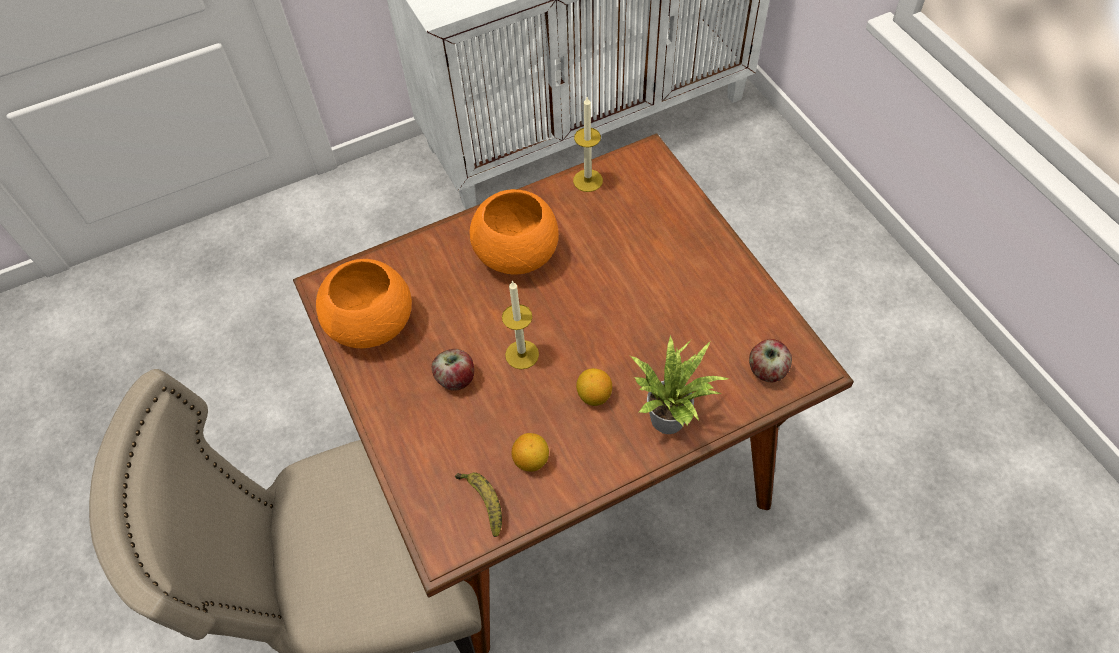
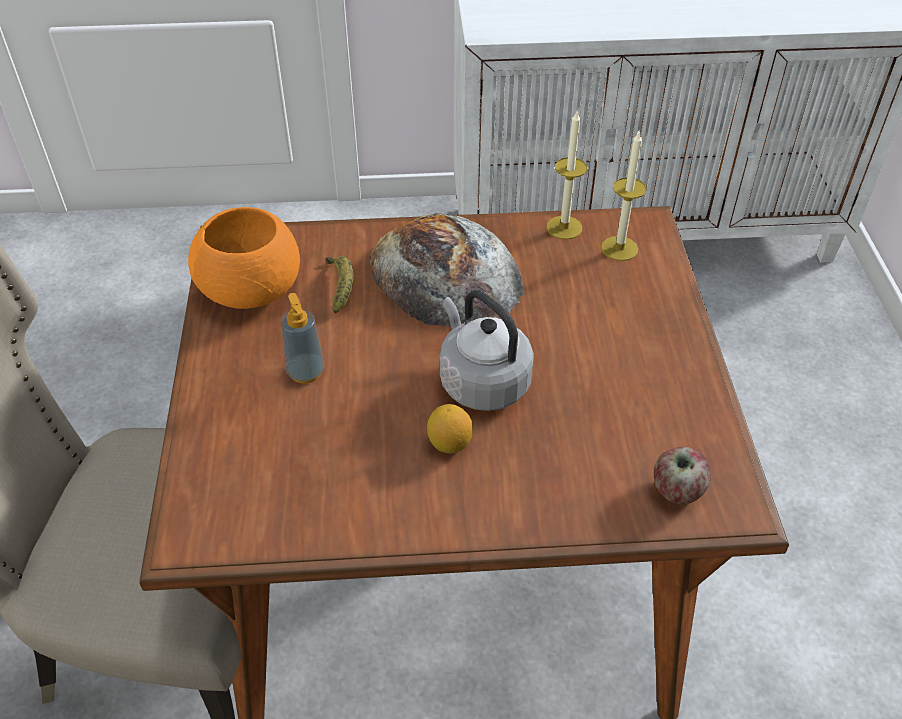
camera: 20 degrees right, 10 degrees down
apple [432,349,474,391] -> soap dispenser [281,293,325,384]
banana [455,472,502,537] -> banana moved to [325,256,354,313]
orange bowl [469,189,559,274] -> bread [369,213,524,326]
candle [502,281,539,369] -> candle moved to [601,132,647,261]
lemon [511,433,549,472] -> none
potted plant [630,336,729,434] -> none
none -> grey kettle [439,290,534,411]

